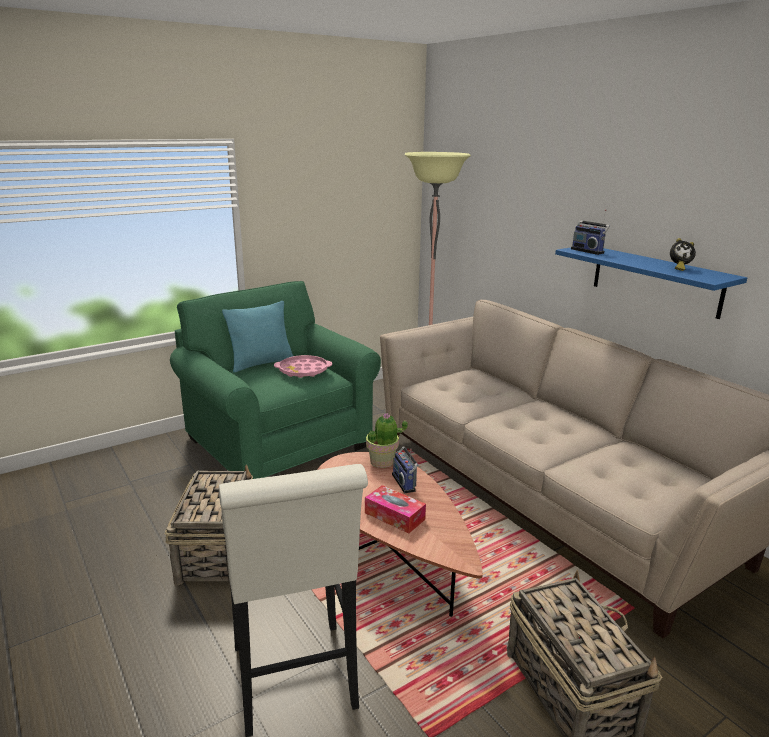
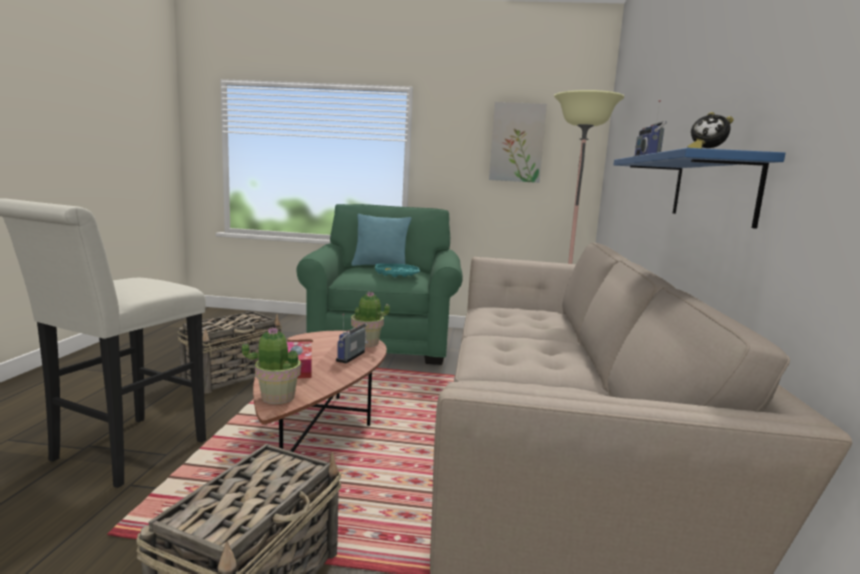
camera: 40 degrees right, 10 degrees down
pink tray [274,355,332,378] -> turquoise tray [375,264,420,277]
none -> potted plant [242,327,301,404]
none -> picture [489,102,547,183]

